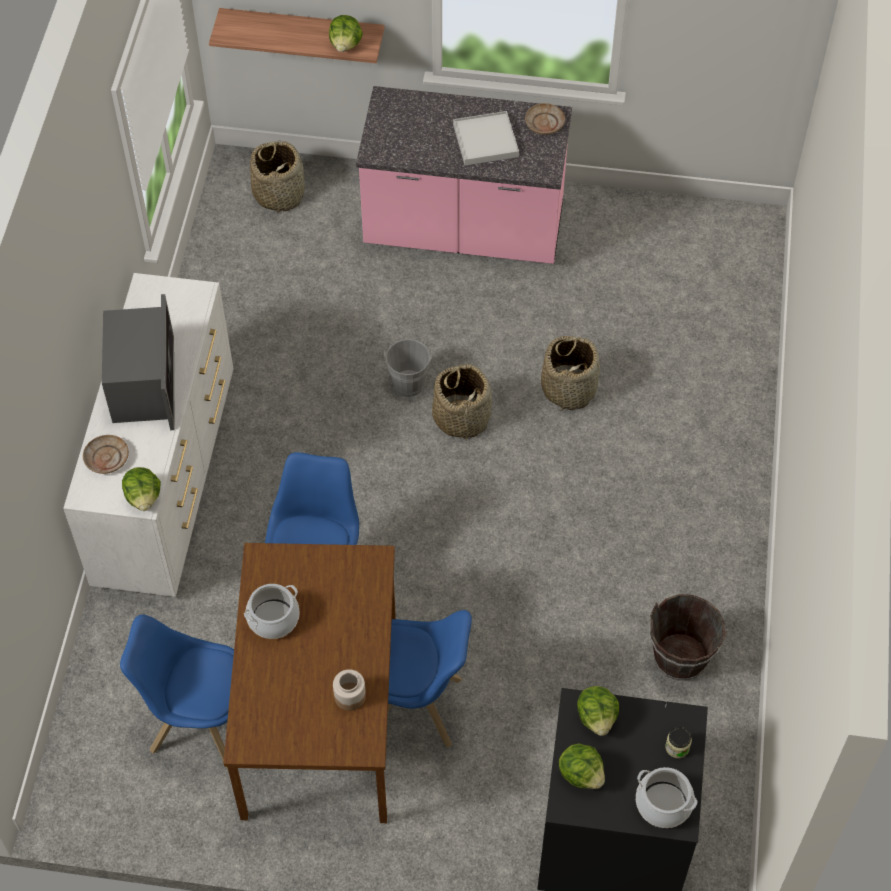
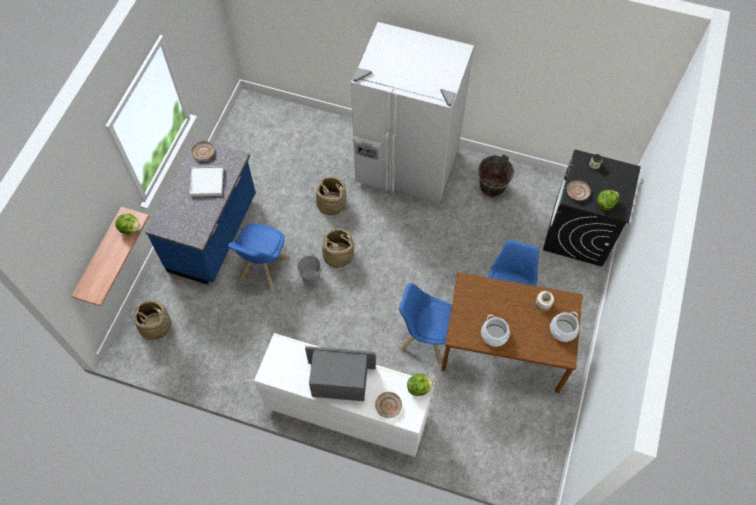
camera: 80 degrees left, 5 degrees up
blue chair [120,615,234,769] -> blue chair moved to [228,223,291,292]
pink counter [356,86,572,264] -> blue counter [145,138,256,285]
lettuce [577,686,619,736] -> beige plate [567,180,591,201]
cooking pot [636,767,698,828] -> cooking pot moved to [550,311,579,342]
none -> white fridge [351,22,474,205]

